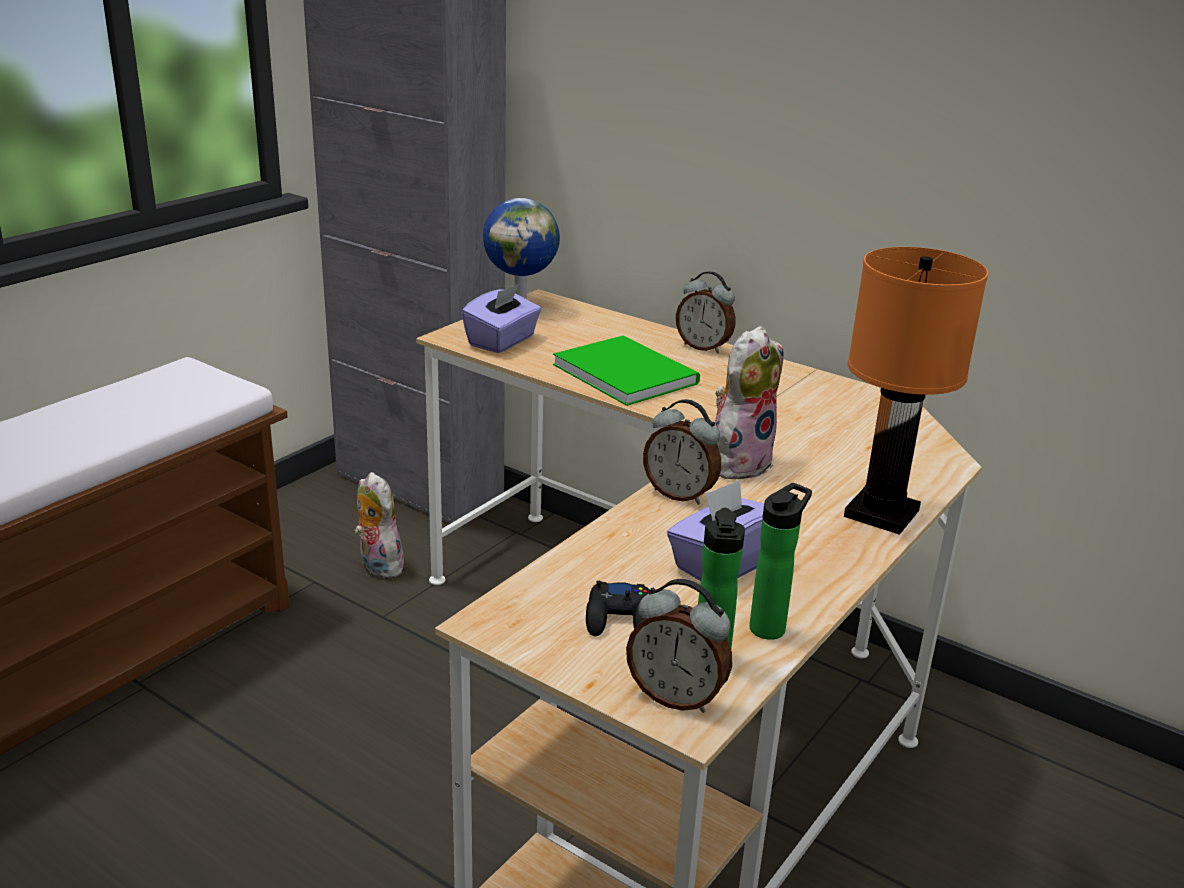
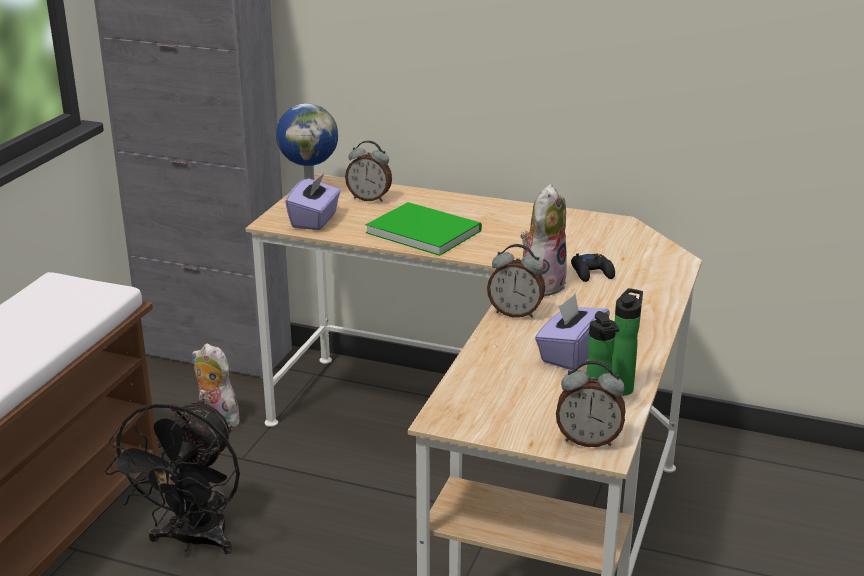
camera: 15 degrees left, 0 degrees up
black game controller [586,580,650,636] -> black game controller moved to [571,254,615,282]
alarm clock [676,271,735,354] -> alarm clock moved to [345,141,392,202]
orange table lamp [844,247,988,535] -> none
none -> black fan [105,399,240,554]

